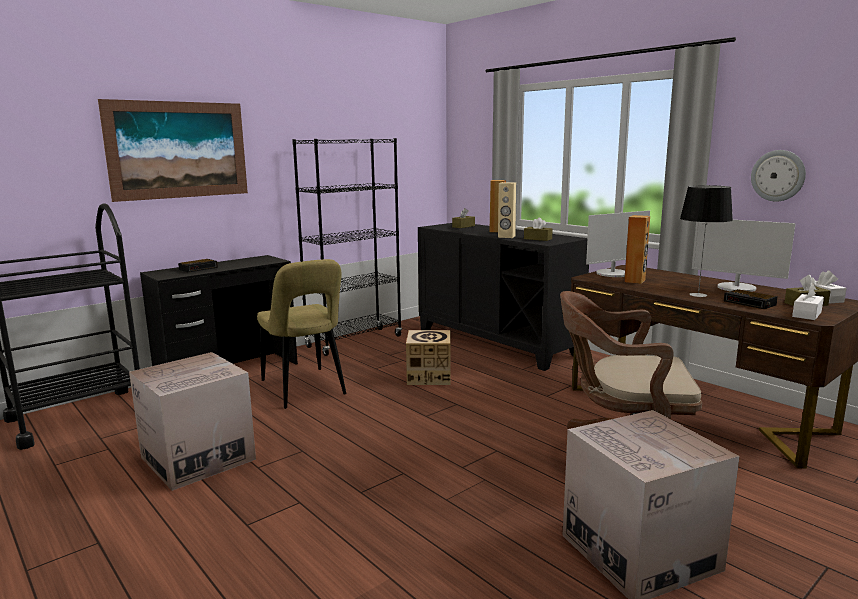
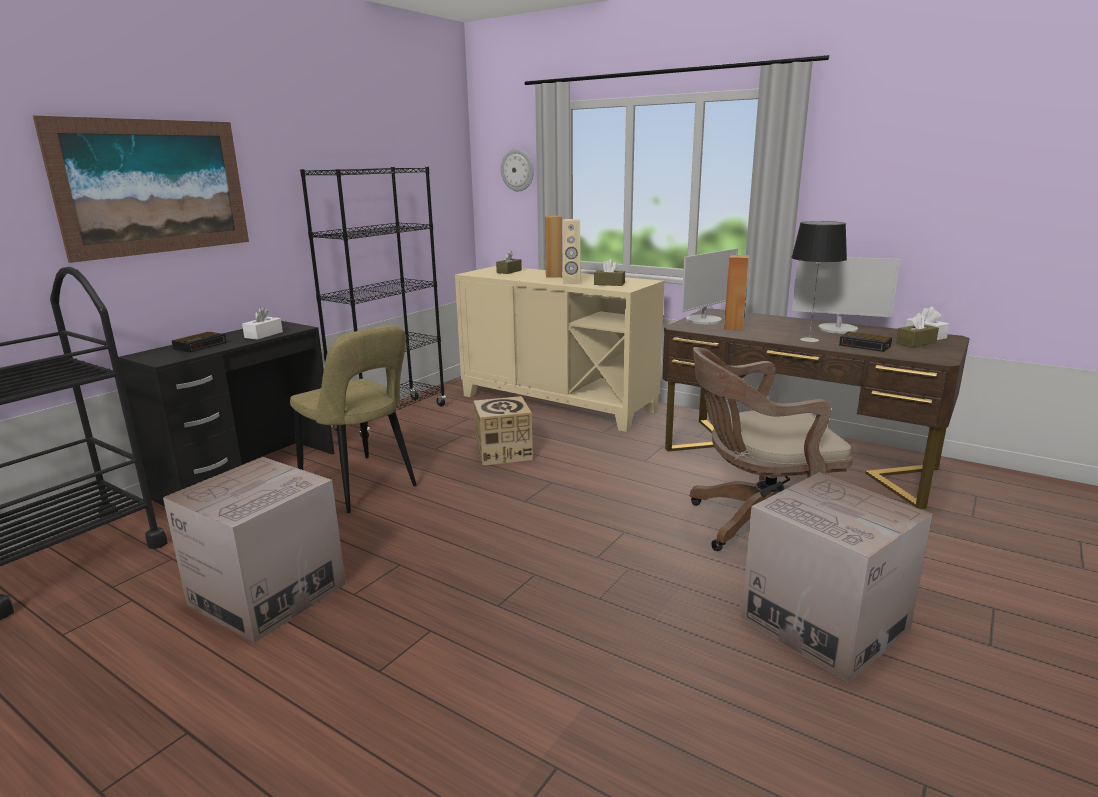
camera: 15 degrees left, 5 degrees up
black cabinet [418,223,589,371] -> beige cabinet [455,266,664,432]
wall clock [751,150,806,202] -> wall clock moved to [501,149,534,191]
white tissue box [792,284,824,320] -> white tissue box moved to [242,307,283,340]

